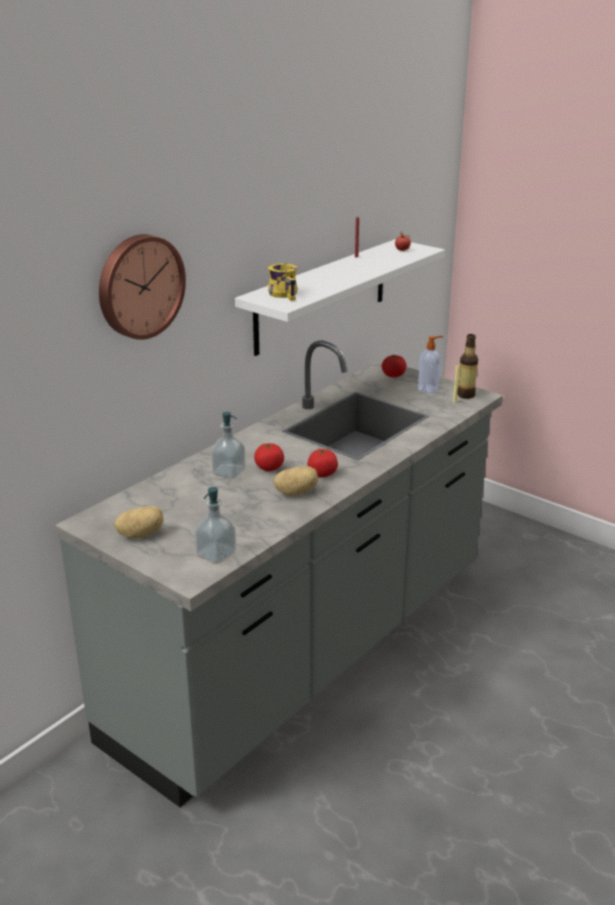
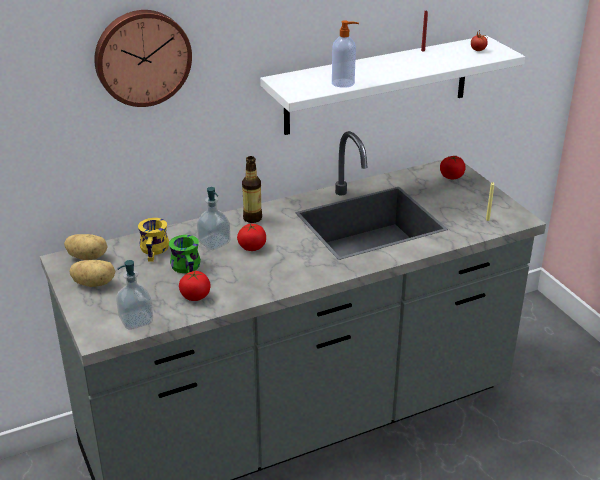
camera: 25 degrees right, 5 degrees up
yellow mug [268,264,298,301] -> yellow mug moved to [138,218,169,262]
potato [273,467,318,496] -> potato moved to [64,234,108,260]
tomato [308,449,338,477] -> tomato moved to [179,271,210,301]
soap dispenser [418,336,443,393] -> soap dispenser moved to [332,20,359,88]
bottle [457,334,478,399] -> bottle moved to [242,156,262,223]
none -> green mug [169,235,201,273]

